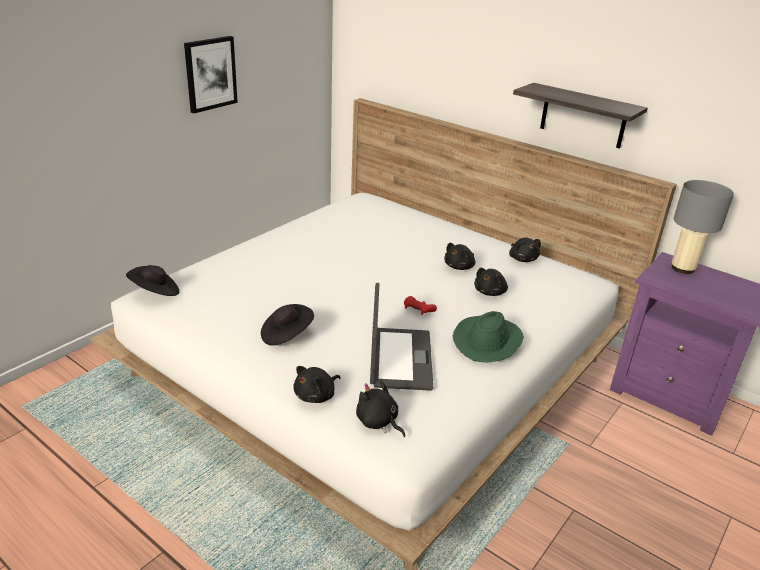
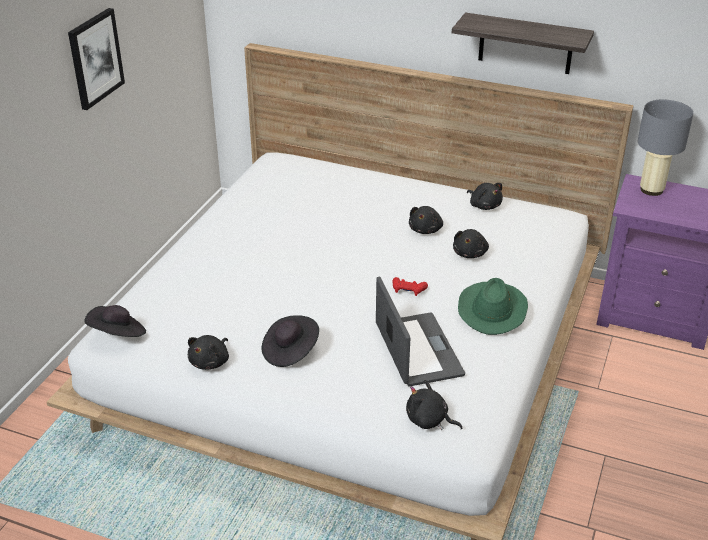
camera: 15 degrees left, 5 degrees up
black plush toy [293,366,341,403] -> black plush toy moved to [188,335,229,370]

